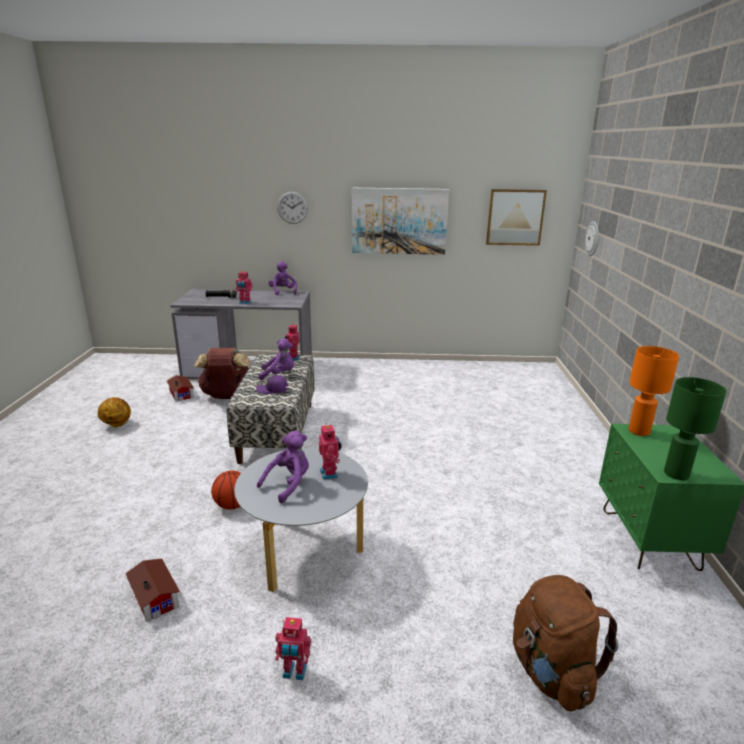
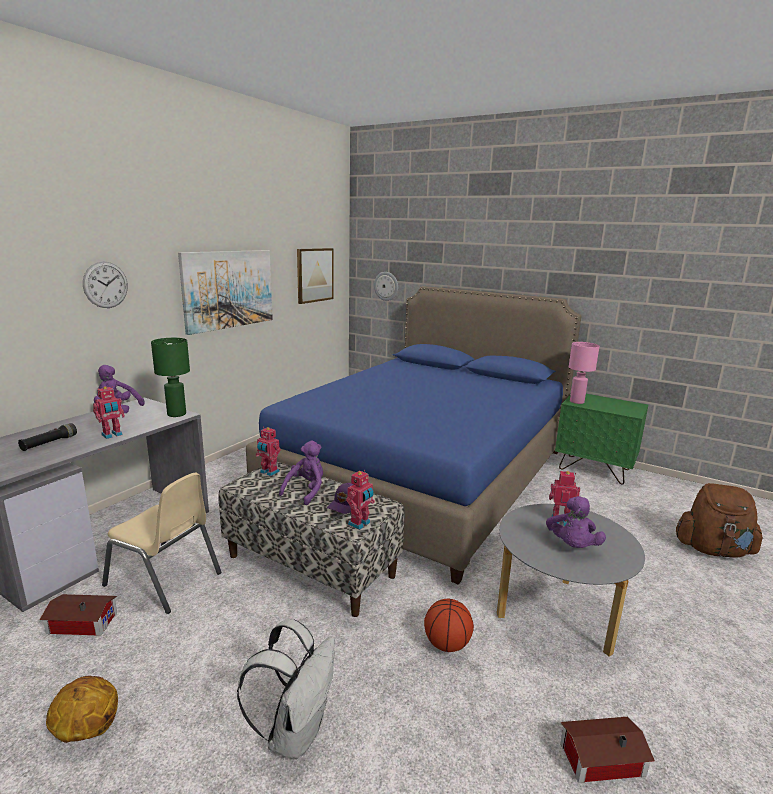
camera: 60 degrees left, 5 degrees down
brown backpack [195,348,250,399] -> beige chair [102,473,221,614]
purple plush toy [257,431,309,503] -> purple plush toy turned 150 degrees counterclockwise [546,496,606,548]
toy robot [275,617,311,680] -> toy robot moved to [346,470,375,530]
orange table lamp [629,346,679,436] -> pink table lamp [569,342,600,404]
green table lamp [664,377,727,480] -> green table lamp moved to [151,338,190,417]
none -> white backpack [237,619,335,760]
none -> blue bed [246,286,582,585]

